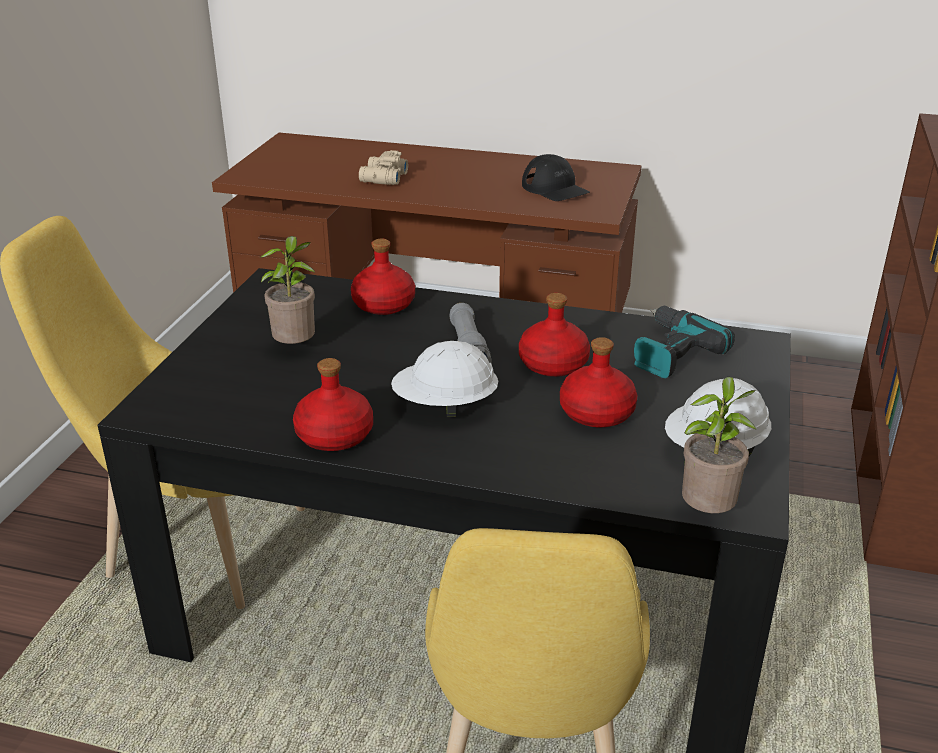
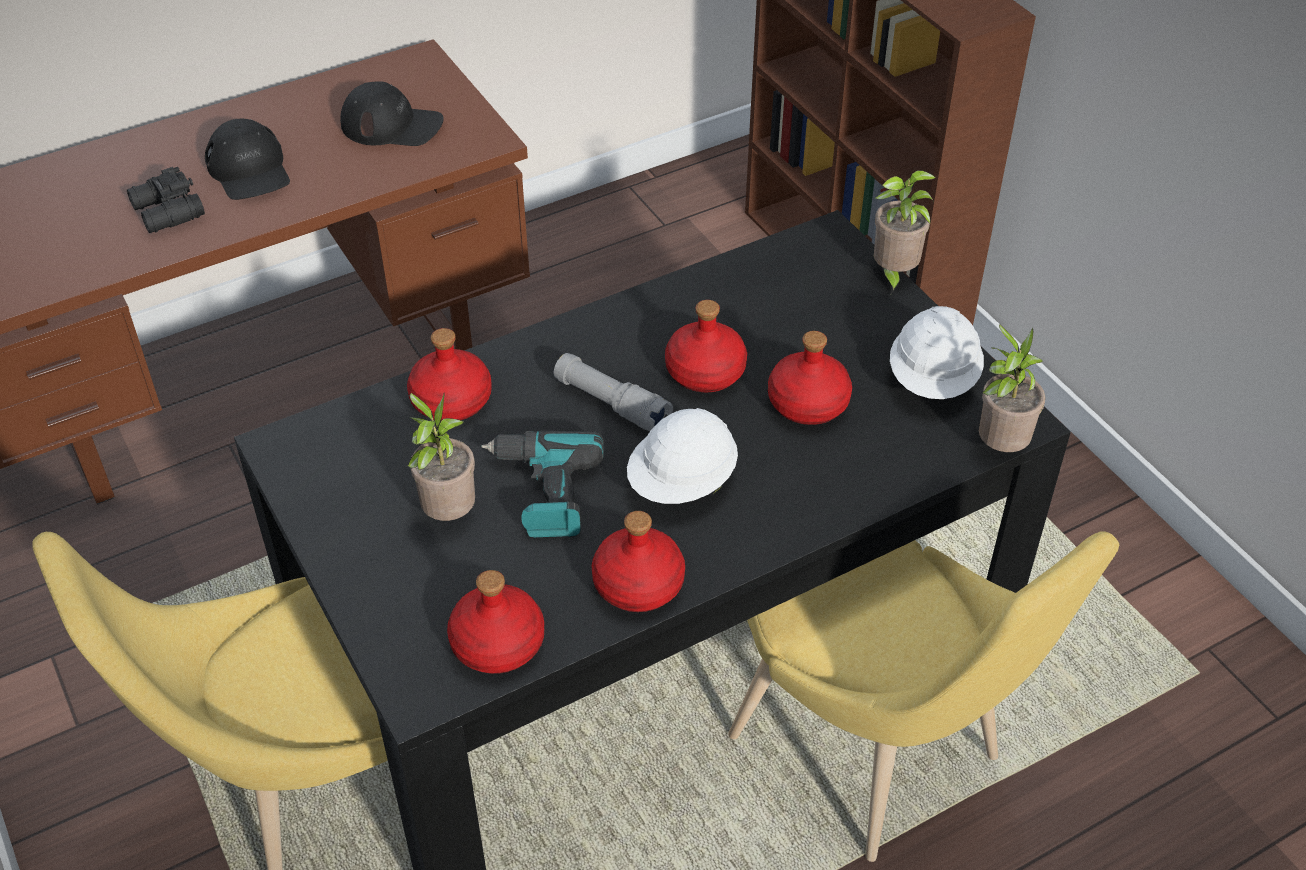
camera: 45 degrees left, 15 degrees up
beige binoculars [359,150,408,185] -> black binoculars [127,167,205,233]
power drill [634,305,735,379] -> power drill moved to [481,430,604,537]
none -> black cap [205,119,290,200]
none -> red bottle [447,570,544,674]
none -> potted plant [874,170,936,294]

